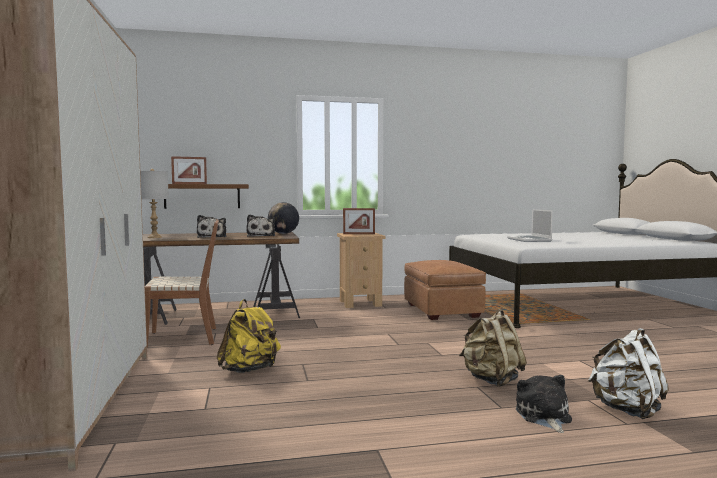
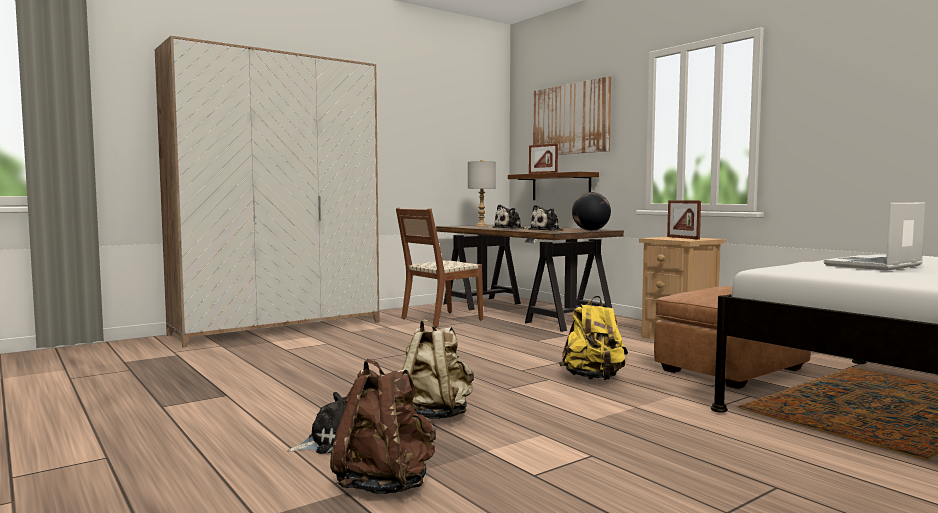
camera: 65 degrees right, 0 degrees up
chair [145,219,219,348] -> chair turned 90 degrees clockwise [396,208,483,328]
yellow backpack [217,299,281,373] -> yellow backpack moved to [559,296,628,380]
white backpack [588,328,669,419] -> brown backpack [330,359,436,494]
none -> picture [533,76,611,155]

